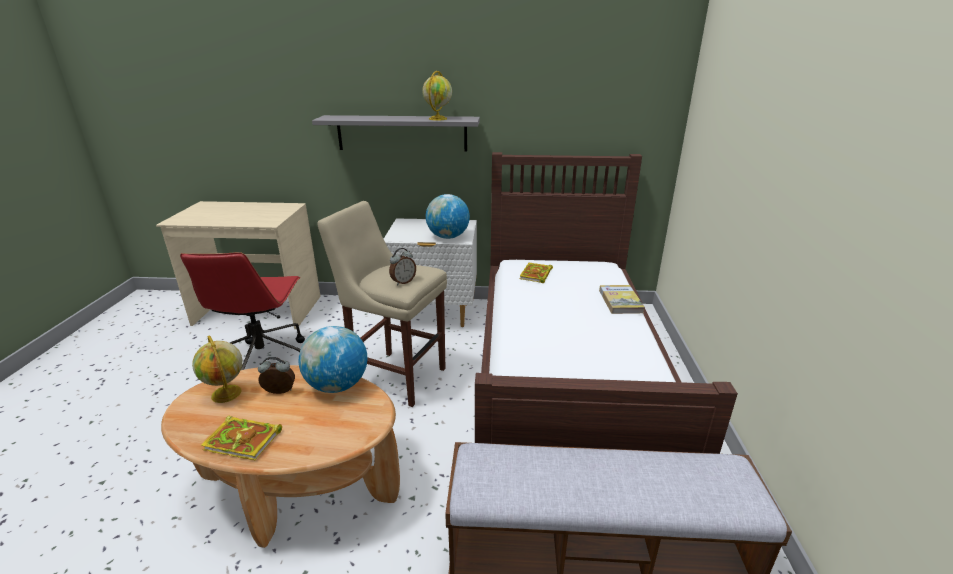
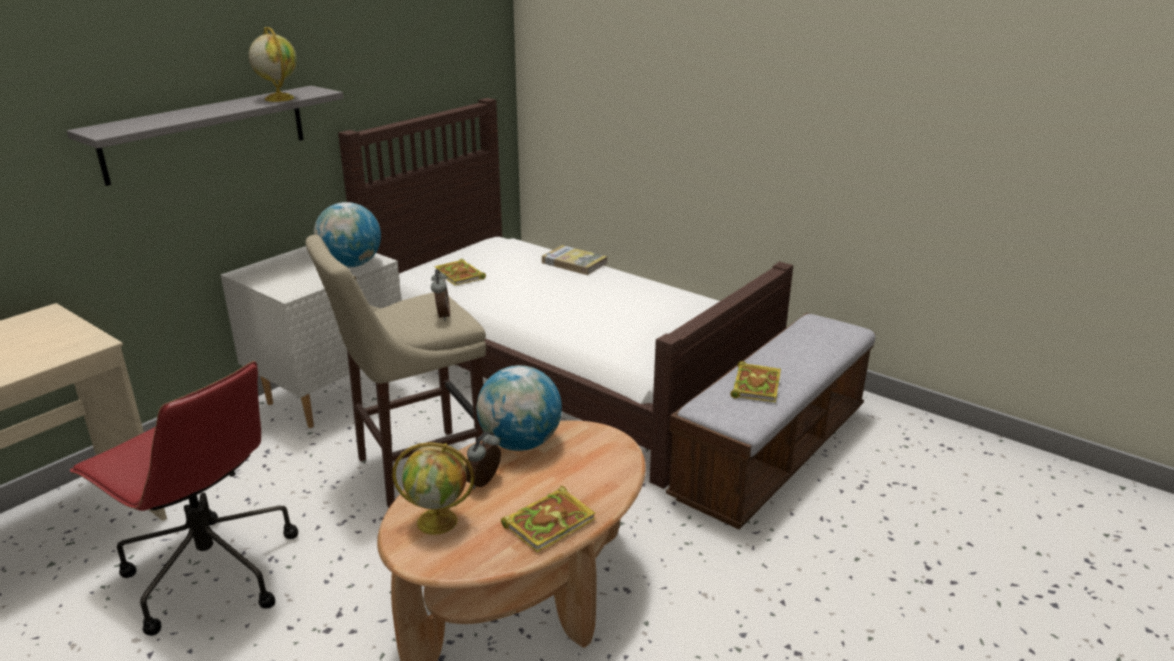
camera: 55 degrees left, 0 degrees up
none -> book [730,361,781,402]

